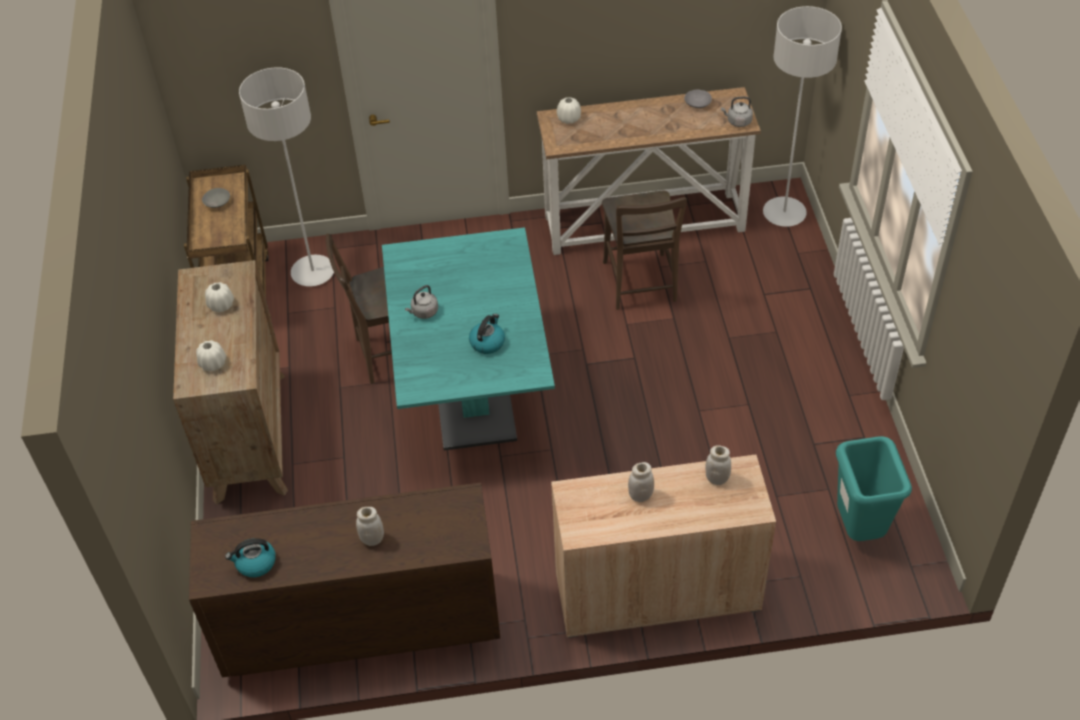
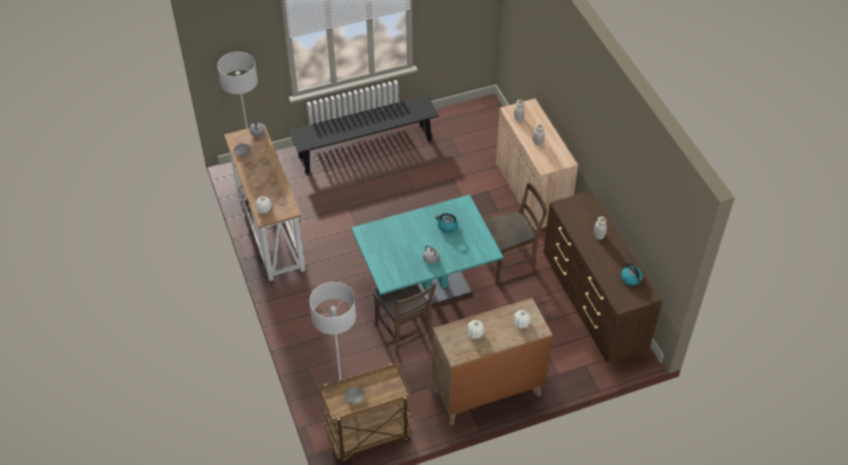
camera: 105 degrees left, 0 degrees up
brown chair [602,191,687,310] -> brown chair moved to [484,182,547,285]
turquoise trash can [836,436,912,541] -> none
none -> black bench [289,95,439,174]

